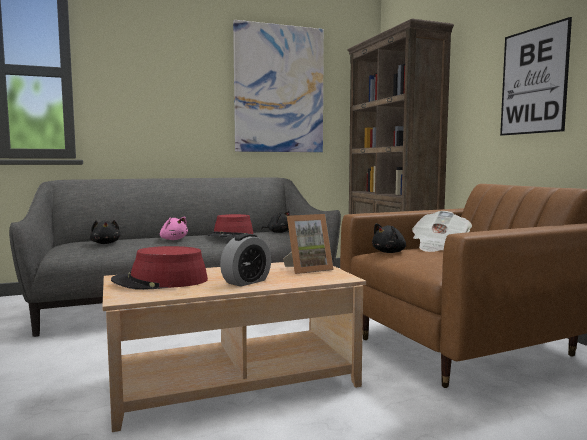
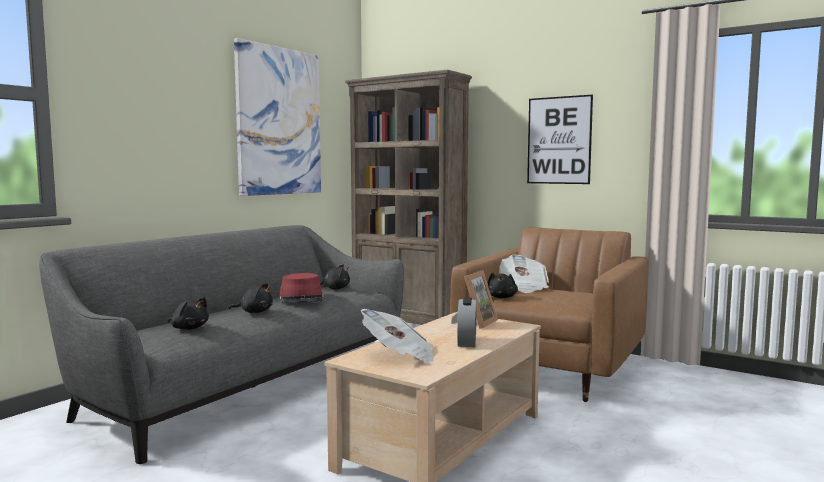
camera: 35 degrees left, 0 degrees up
red hat [111,246,208,290] -> newspaper [361,309,434,363]
pink plush toy [160,216,188,240] -> black plush toy [229,283,273,313]

